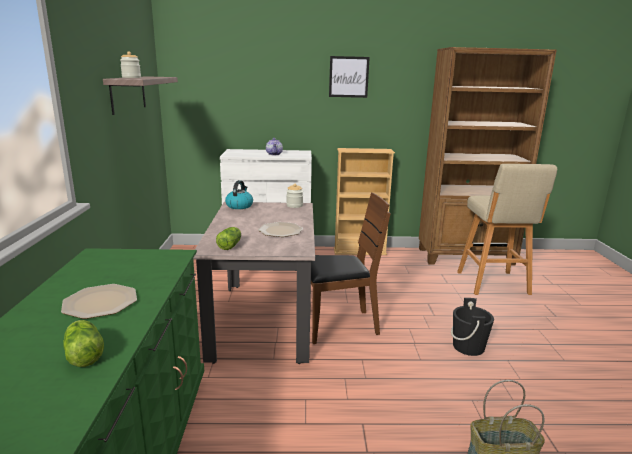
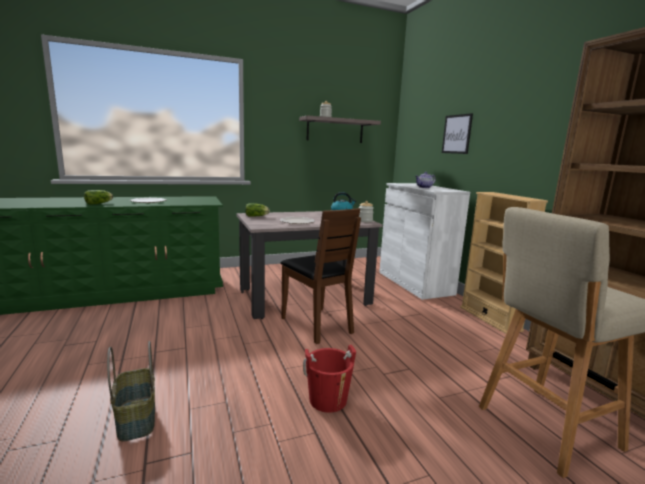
camera: 70 degrees right, 5 degrees down
picture [329,56,370,98] -> picture moved to [442,113,473,154]
black bucket [451,298,494,356] -> red bucket [303,345,356,413]

